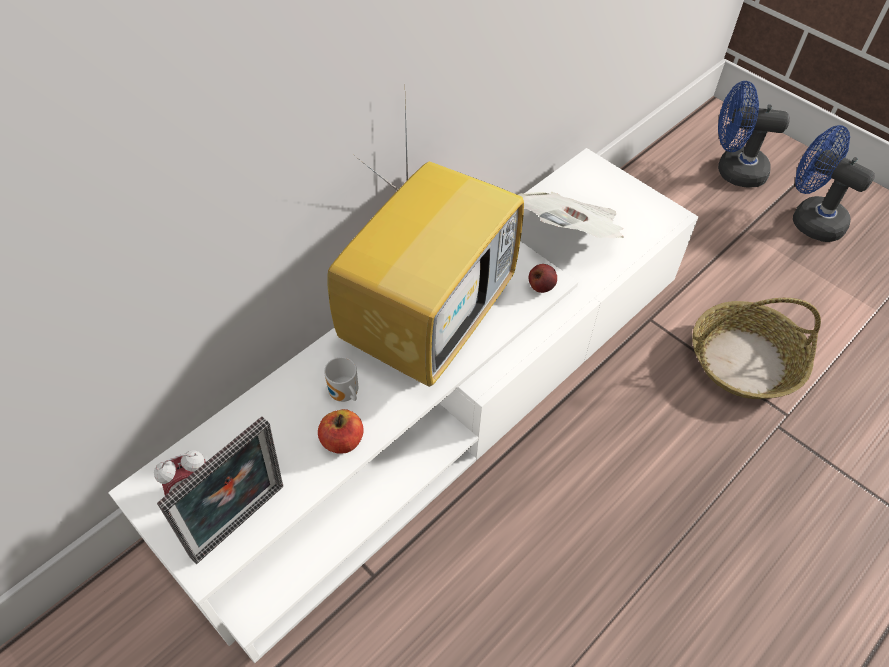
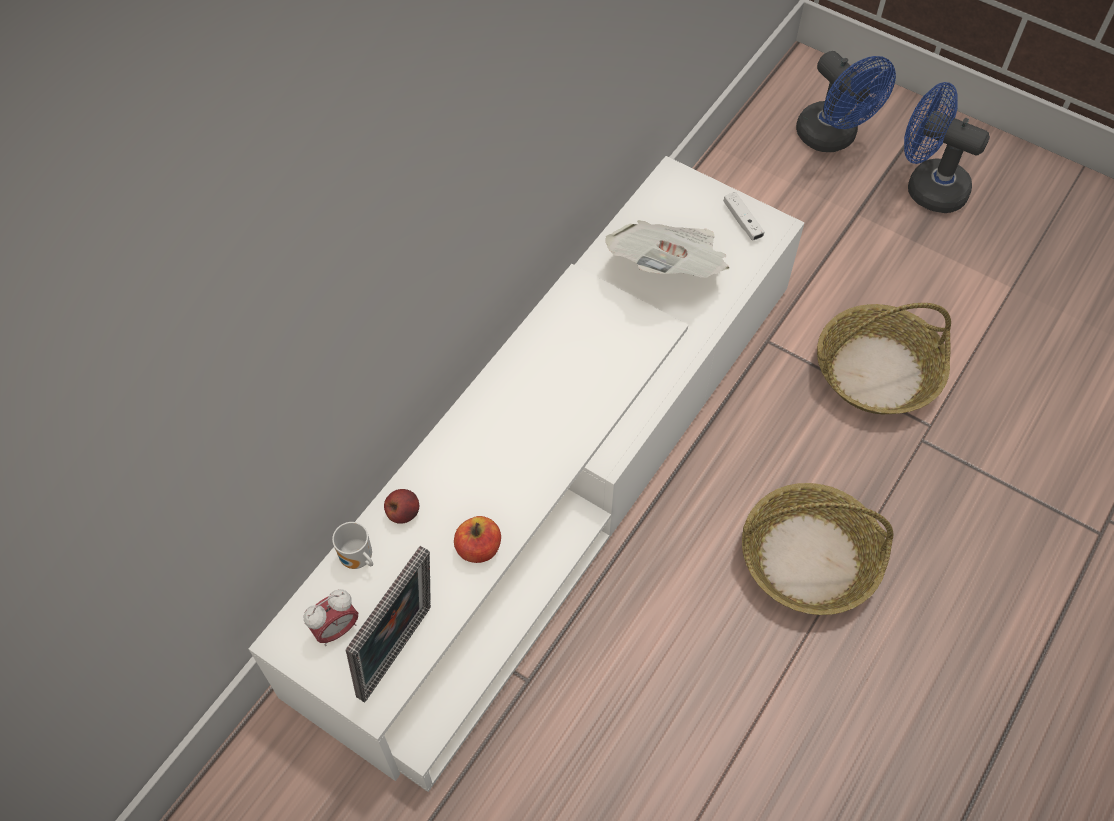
camera: 10 degrees left, 5 degrees up
mug [324,357,358,402] -> mug moved to [332,522,373,569]
television [327,98,524,387] -> none
apple [529,264,557,293] -> apple moved to [384,489,419,524]
blue fan [718,81,790,188] -> blue fan turned 120 degrees counterclockwise [796,51,896,152]
none -> white game controller [724,192,764,240]
none -> basket [742,483,893,615]

